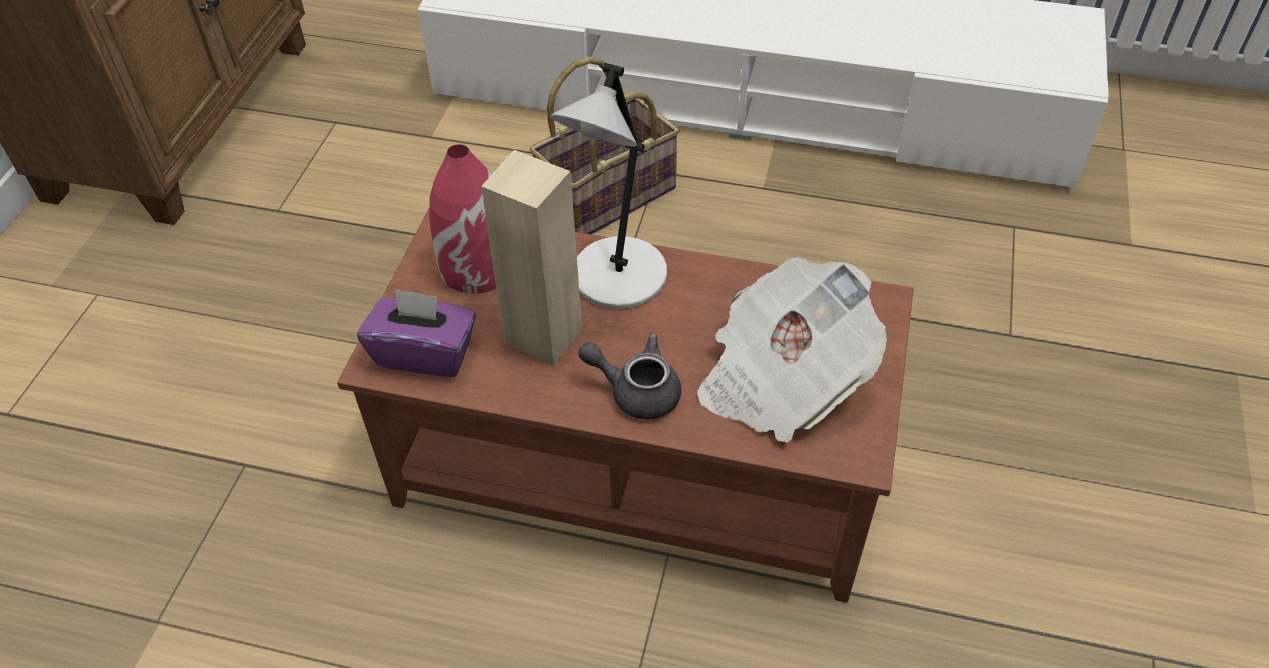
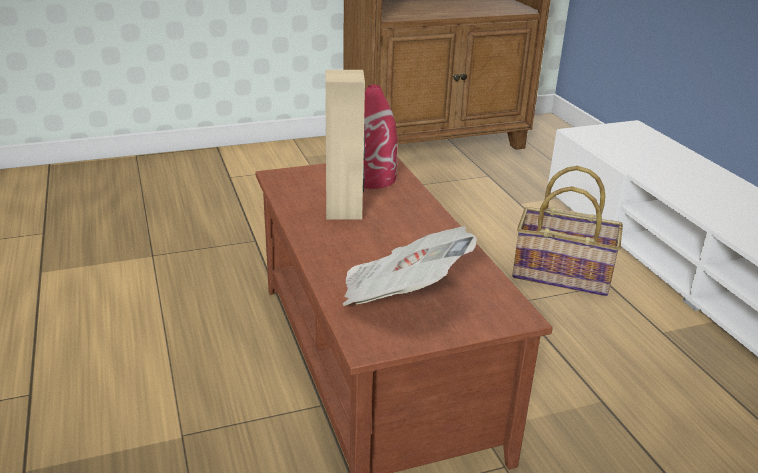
camera: 55 degrees right, 20 degrees down
purple tissue box [357,288,476,377] -> none
grey table lamp [550,63,667,309] -> none
grey teapot [578,333,681,420] -> none

